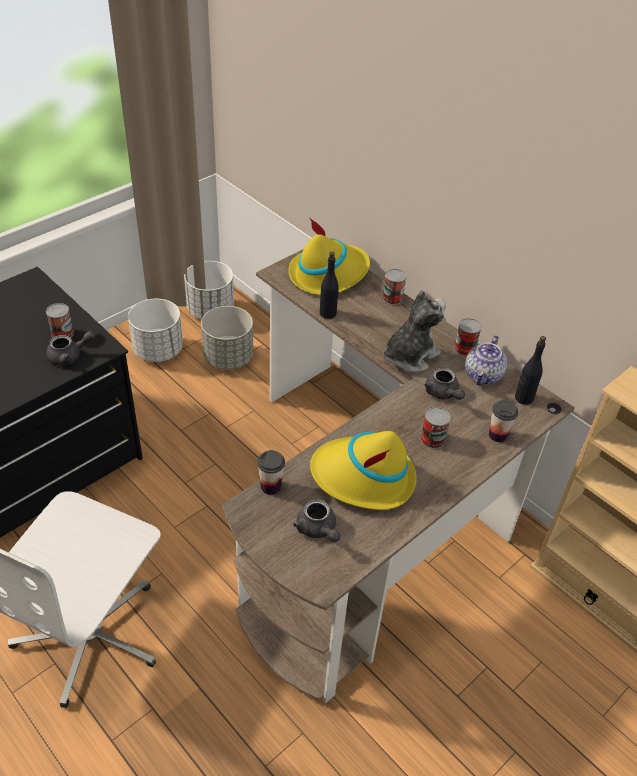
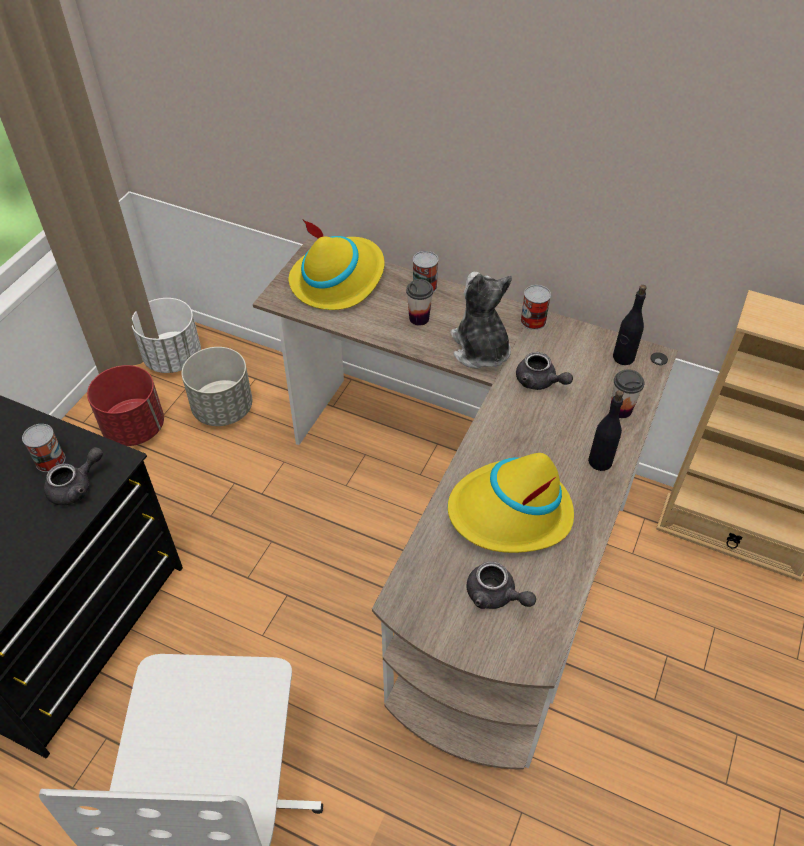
camera: 20 degrees left, 5 degrees up
white planter [128,299,183,362] -> red planter [87,365,164,446]
cup [257,450,285,495] -> cup moved to [406,279,433,326]
black bottle [320,252,339,319] -> black bottle moved to [588,390,624,471]
plush toy [384,290,446,373] -> plush toy turned 45 degrees counterclockwise [450,272,512,369]
can [421,407,451,449] -> none
teapot [465,335,507,385] -> none

